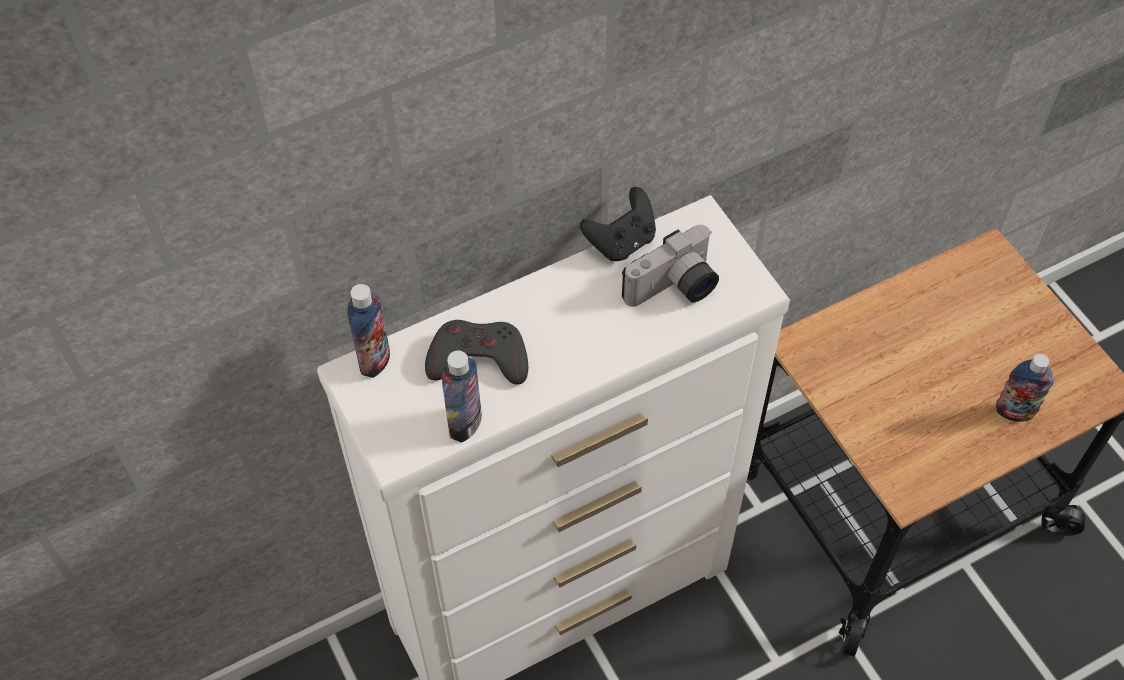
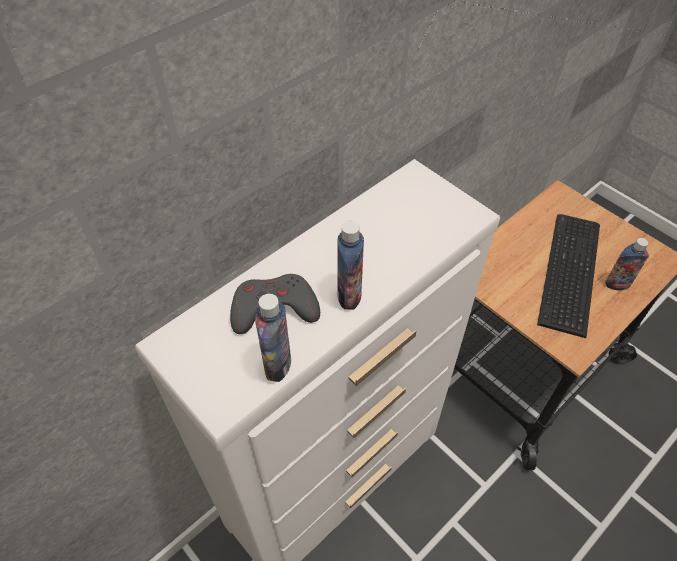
camera: 15 degrees left, 5 degrees down
bottle [347,284,390,378] -> bottle moved to [337,221,364,310]
black game controller [580,187,656,261] -> none
camera [622,225,719,307] -> none
none -> keyboard [537,214,600,338]

